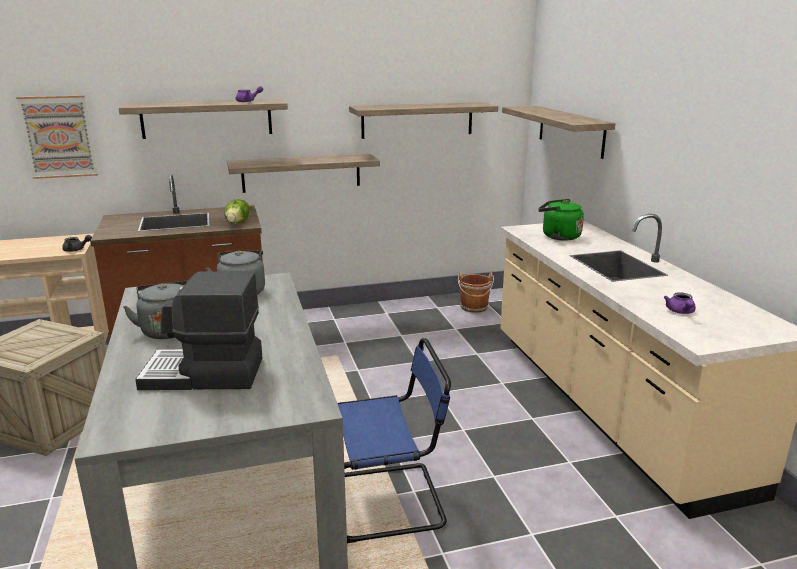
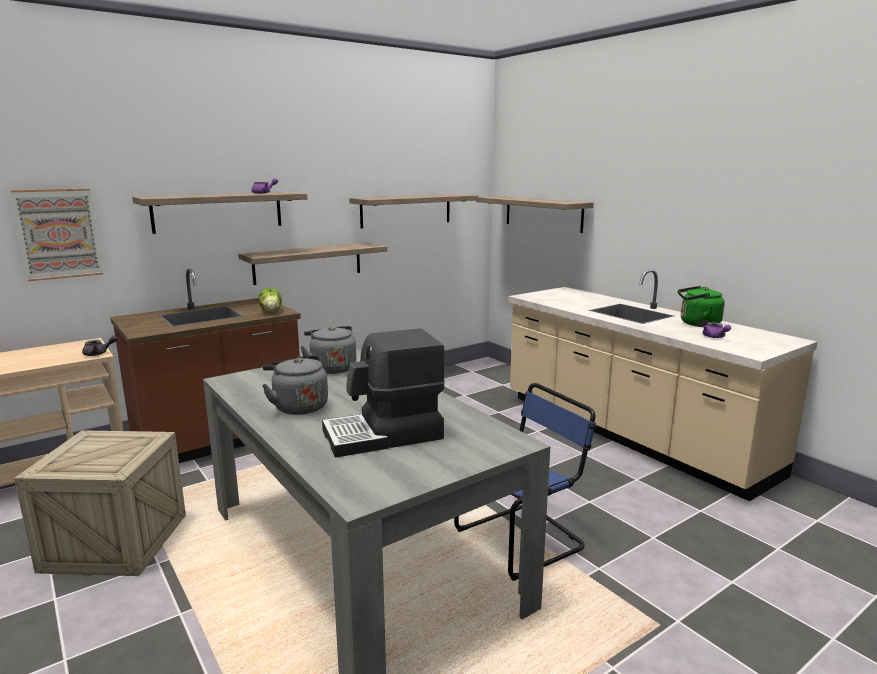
camera: 20 degrees left, 5 degrees down
brown bucket [458,272,494,313] -> none
green kettle [538,199,584,241] -> green kettle moved to [678,286,725,327]

